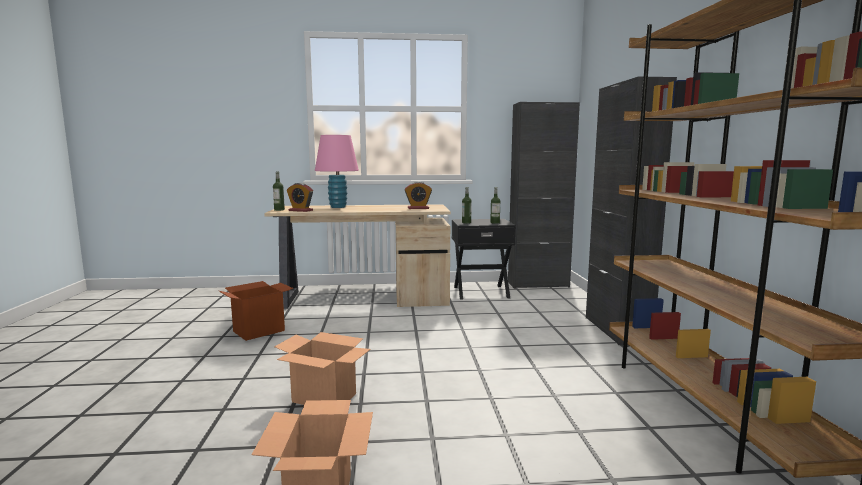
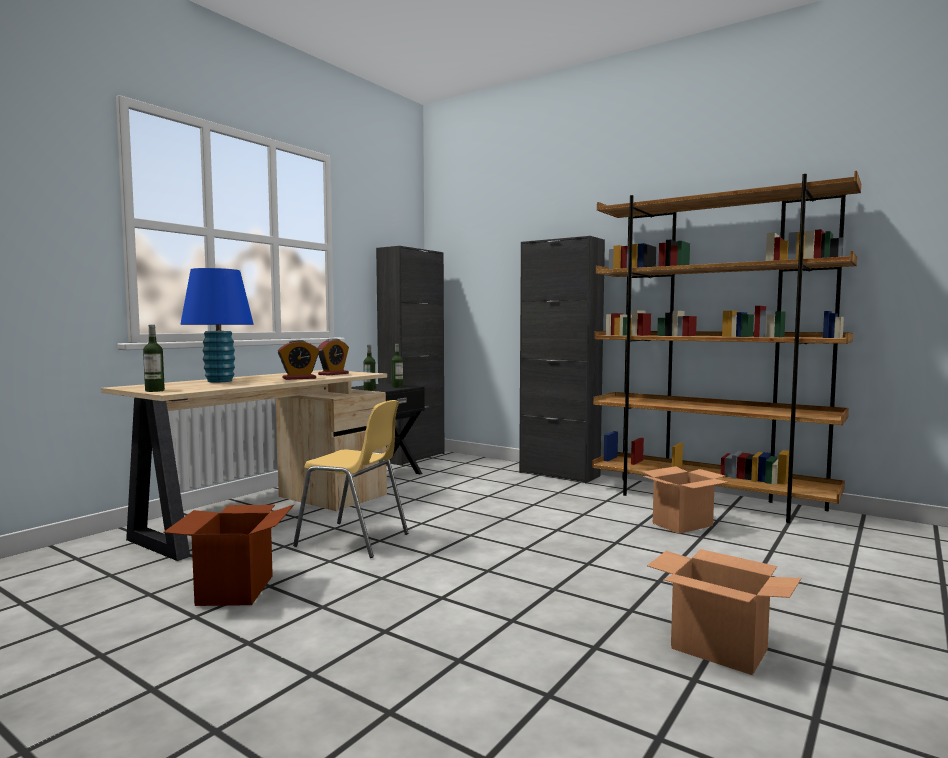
camera: 50 degrees left, 5 degrees down
cardboard box [274,332,371,405] -> cardboard box moved to [642,466,728,534]
alarm clock [287,183,313,212] -> alarm clock moved to [278,340,319,380]
pink table lamp [315,135,359,208] -> blue table lamp [180,268,254,382]
none -> yellow chair [293,400,409,558]

